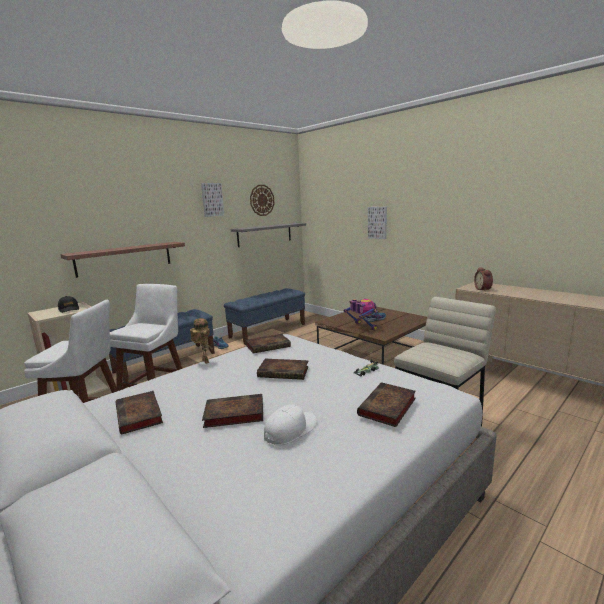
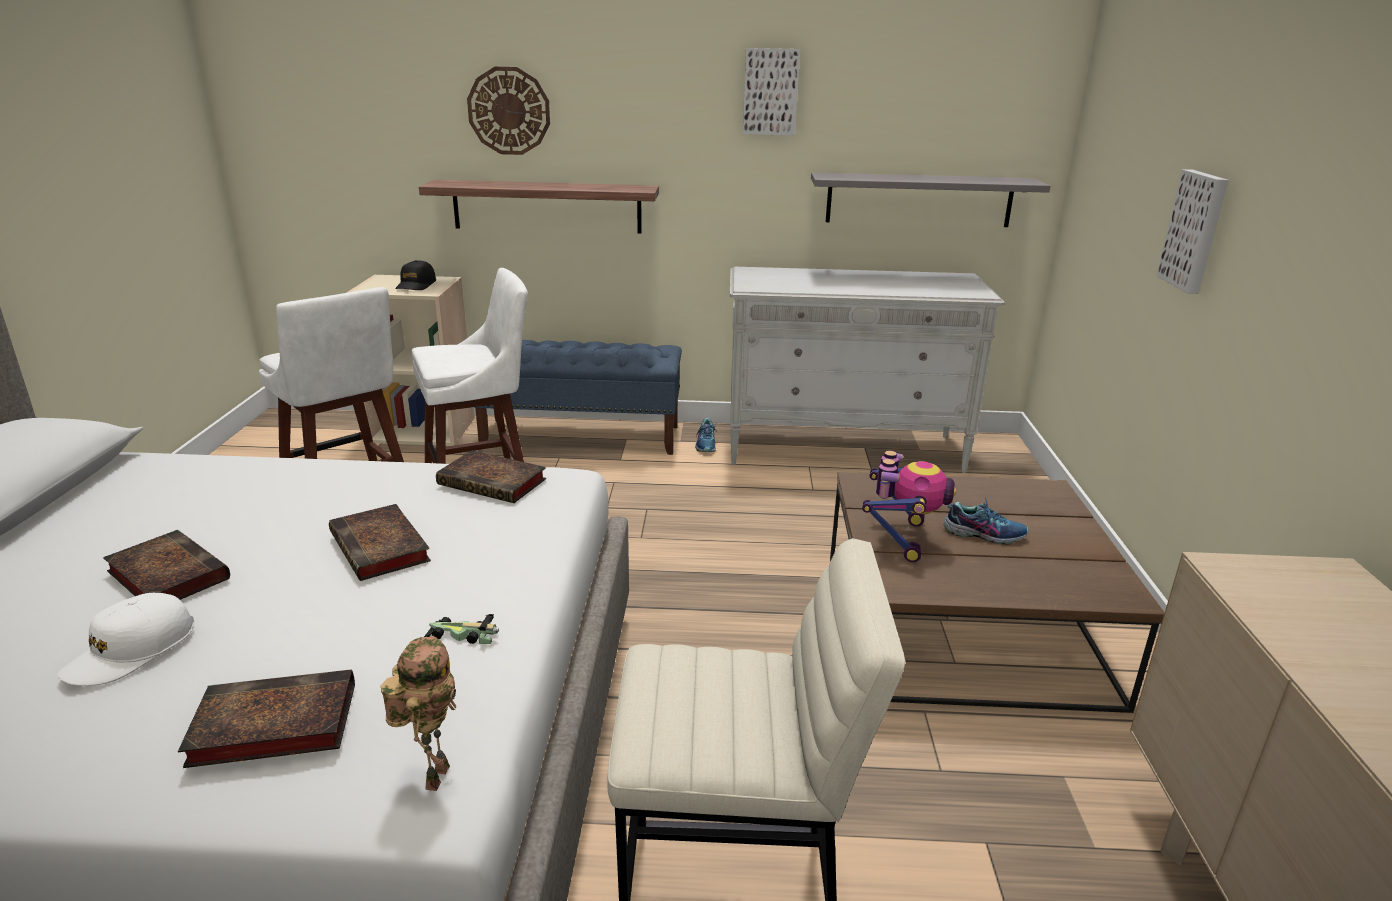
camera: 45 degrees right, 10 degrees up
book [116,391,163,435] -> none
toy robot [190,318,214,364] -> toy robot moved to [381,636,456,791]
blue bench [224,288,305,345] -> white dresser [730,267,1005,473]
wall clock [250,185,274,216] -> wall clock moved to [467,67,550,155]
white cap [264,404,316,445] -> white cap turned 120 degrees clockwise [57,593,194,686]
alarm clock [474,267,493,291] -> none

